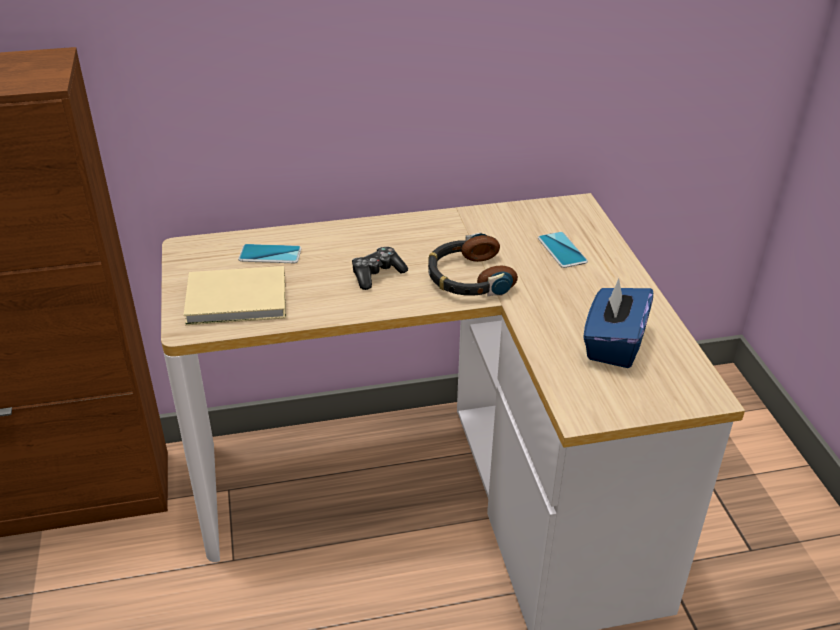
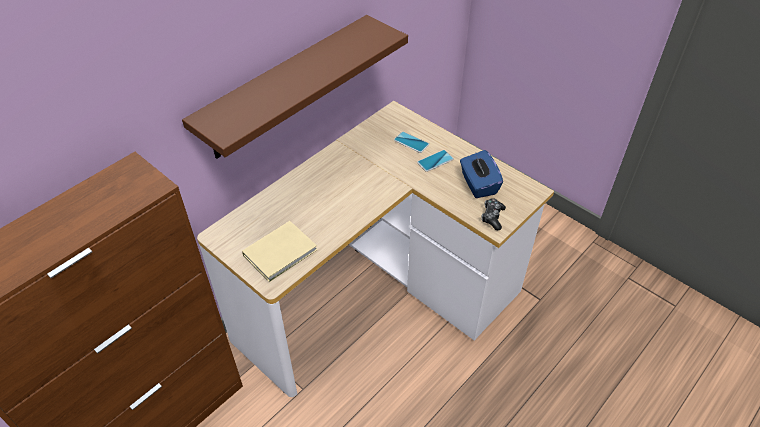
camera: 35 degrees left, 10 degrees up
phone [238,244,302,263] -> phone moved to [417,150,454,172]
game controller [352,247,408,290] -> game controller moved to [482,198,506,230]
headphones [428,232,518,296] -> none
none -> brown shelf [182,15,408,159]

